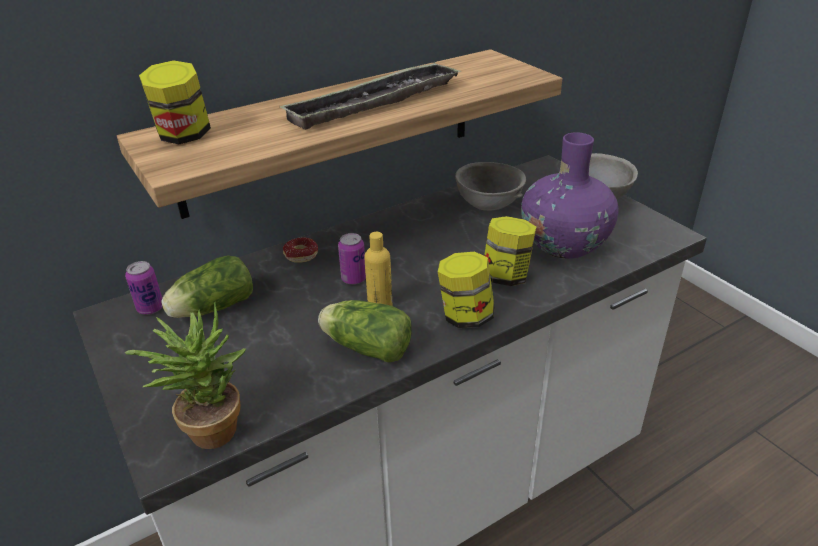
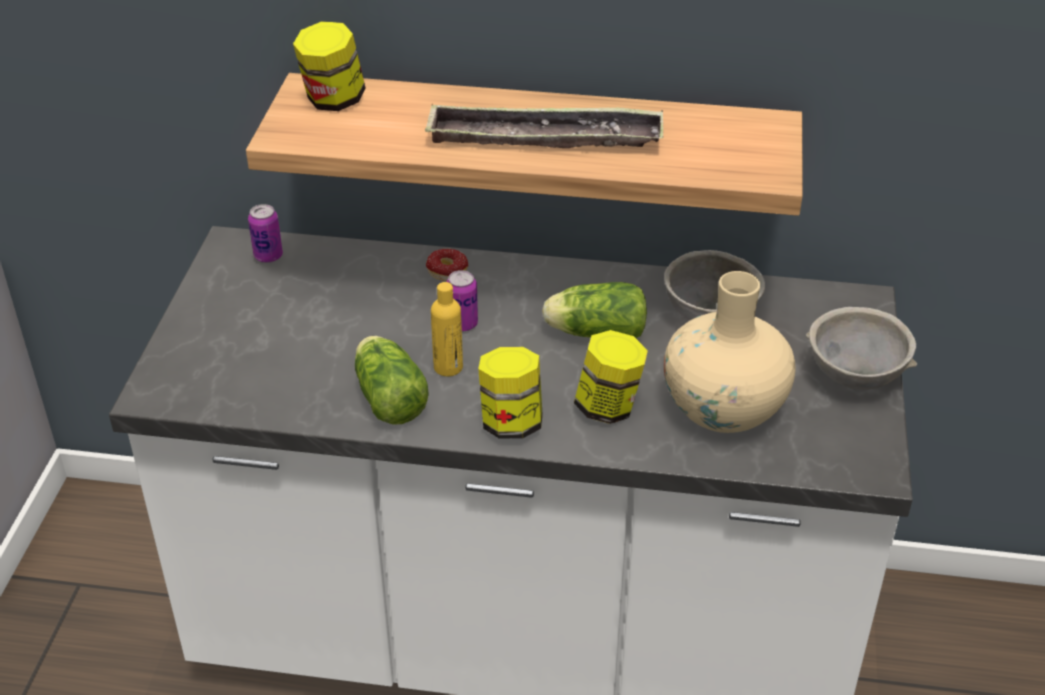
camera: 40 degrees right, 5 degrees up
potted plant [125,302,246,449] -> none
lettuce [161,256,253,318] -> lettuce moved to [542,282,647,338]
purple vase [521,132,618,259] -> beige vase [664,271,796,433]

